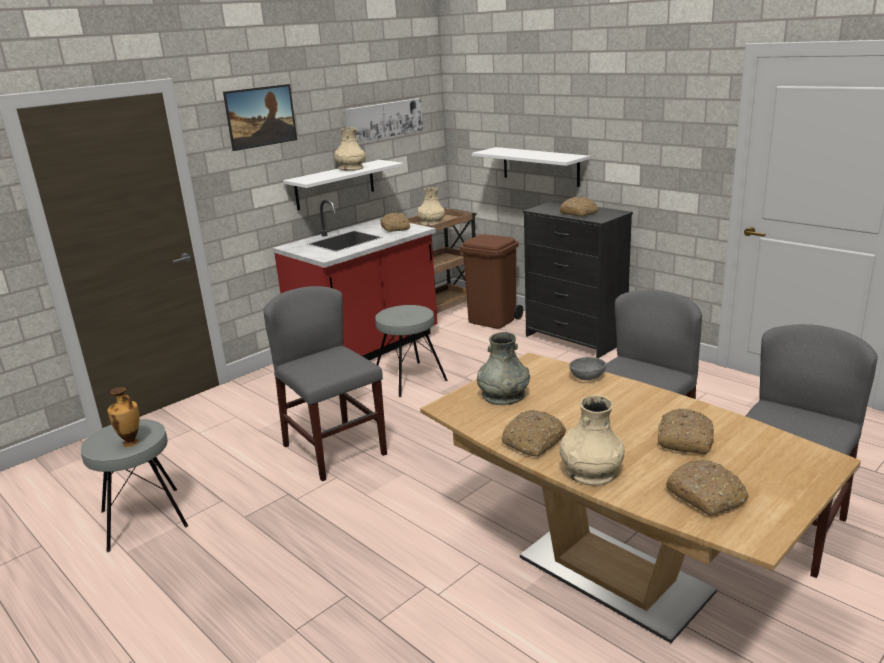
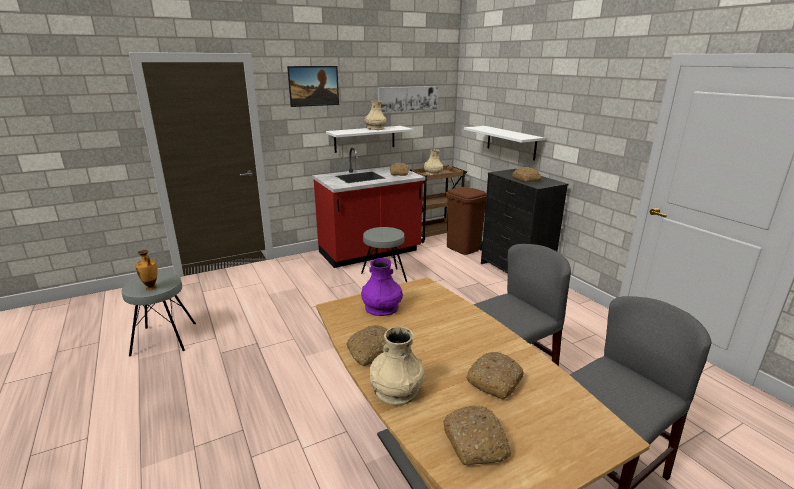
camera: 15 degrees right, 0 degrees up
grey chair [263,286,387,481] -> none
grey vase [477,332,530,405] -> purple vase [361,258,403,316]
grey bowl [569,357,606,380] -> none

